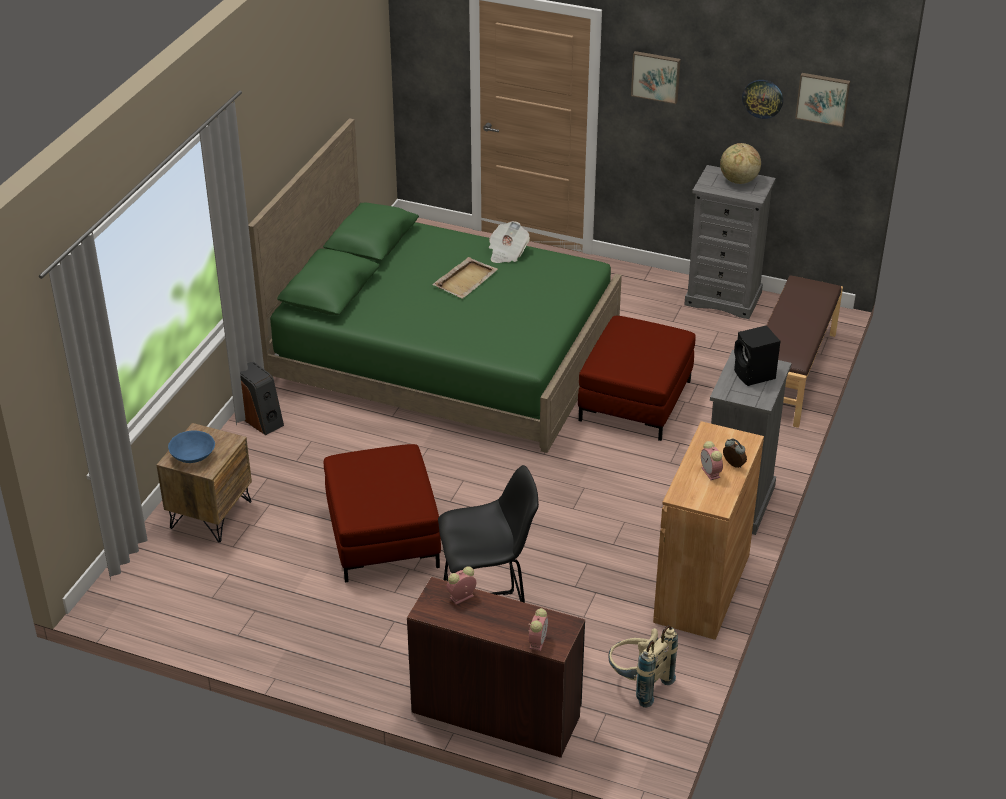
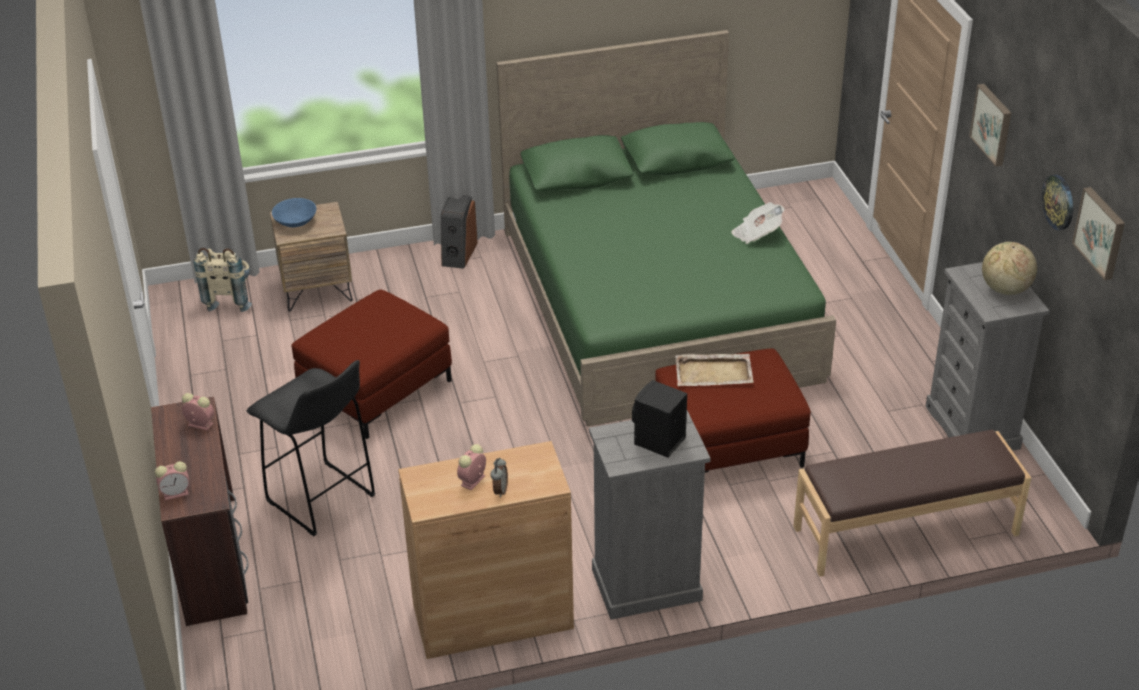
camera: 55 degrees right, 0 degrees up
beige tray [433,257,498,299] -> beige tray moved to [675,354,754,386]
beige backpack [609,625,678,707] -> beige backpack moved to [194,248,252,312]

